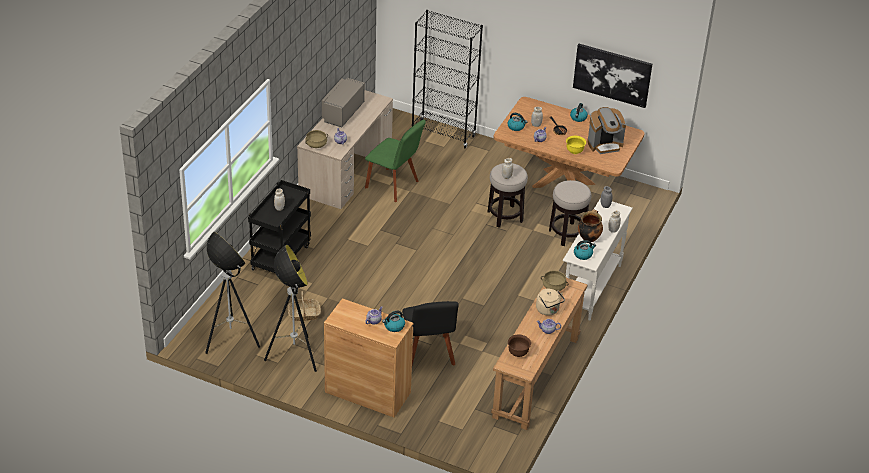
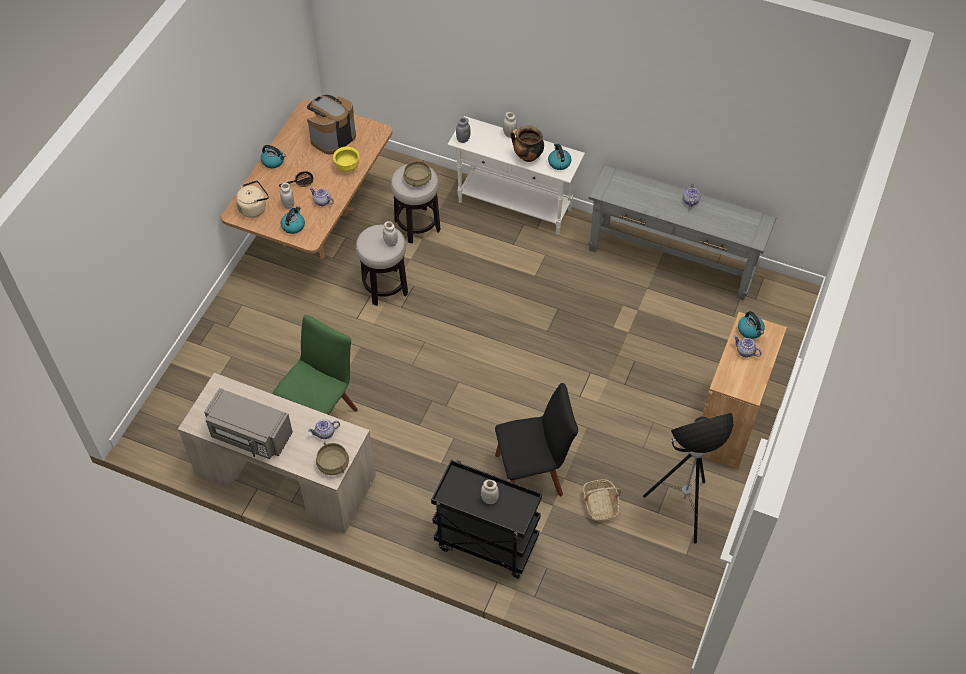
camera: 90 degrees left, 15 degrees up
floor lamp [205,232,260,354] -> none
black chair [402,301,459,365] -> black chair moved to [495,383,578,497]
black bookcase [412,10,483,149] -> none
brown console table [491,278,588,430] -> grey console table [588,165,776,301]
brown bowl [508,334,531,357] -> none
beige kettle [536,289,565,316] -> beige kettle moved to [236,181,269,218]
beige cooking pot [541,270,568,291] -> beige cooking pot moved to [403,160,432,187]
picture [573,44,652,108] -> none
coffee machine [587,107,626,154] -> coffee machine turned 120 degrees counterclockwise [307,95,356,155]

